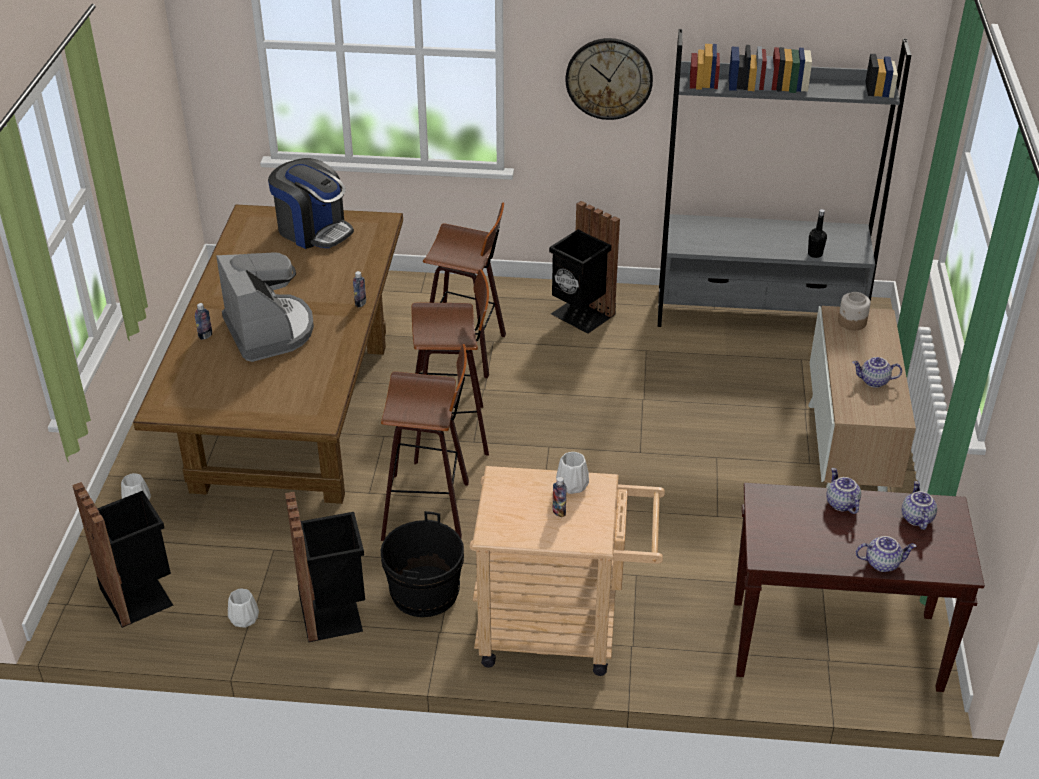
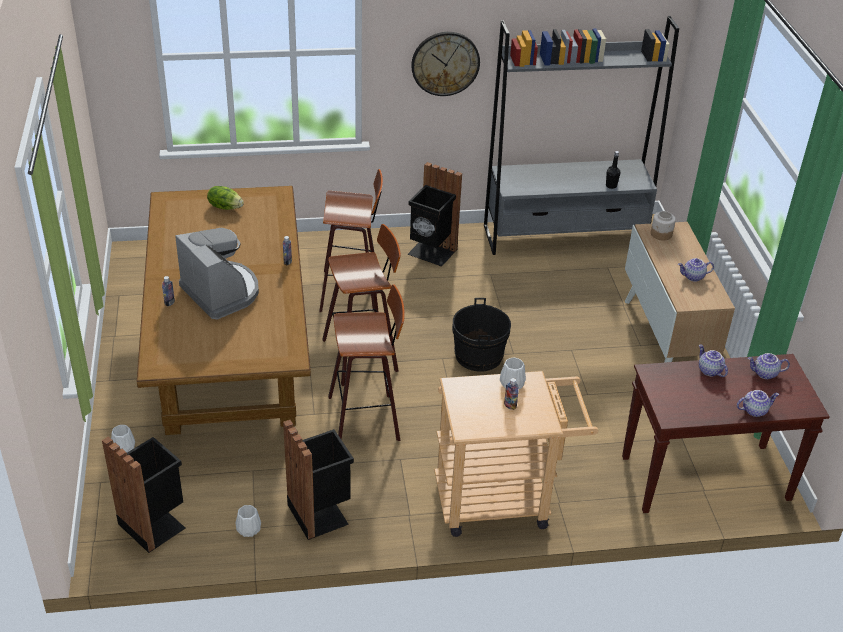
camera: 15 degrees left, 0 degrees up
coffee machine [268,158,354,249] -> lettuce [207,186,244,210]
black bucket [381,511,464,617] -> black bucket moved to [452,298,511,372]
teapot [902,481,937,530] -> teapot turned 75 degrees counterclockwise [748,353,790,379]

